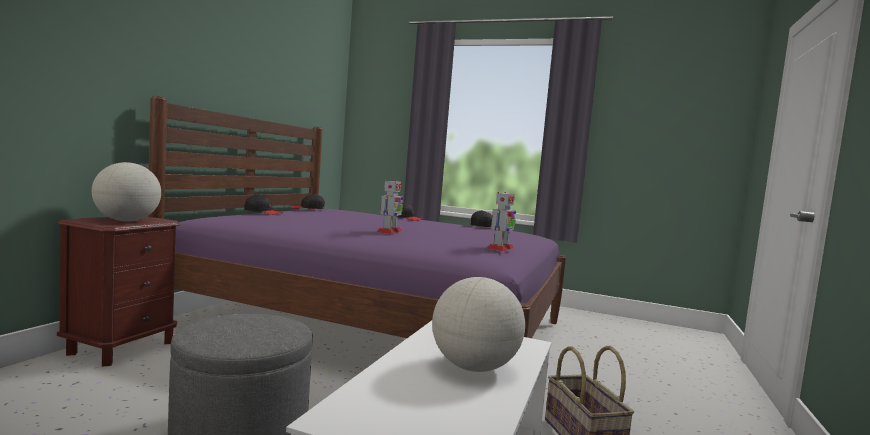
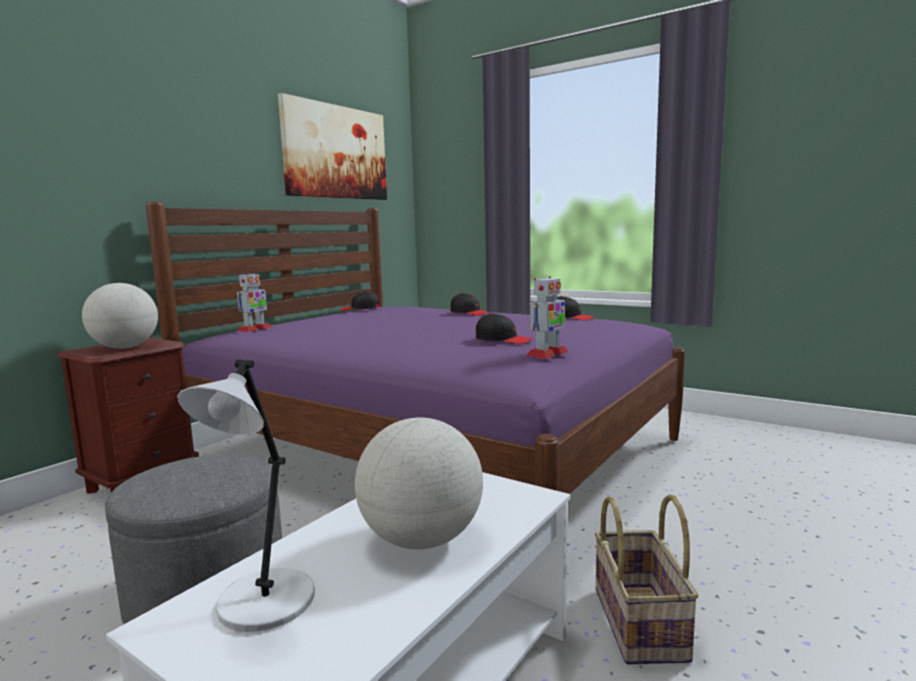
camera: 15 degrees right, 5 degrees up
black cap [244,194,283,215] -> black cap moved to [476,313,533,344]
toy robot [377,180,403,234] -> toy robot moved to [237,273,272,332]
none -> grey table lamp [177,360,315,632]
none -> picture [278,93,387,200]

